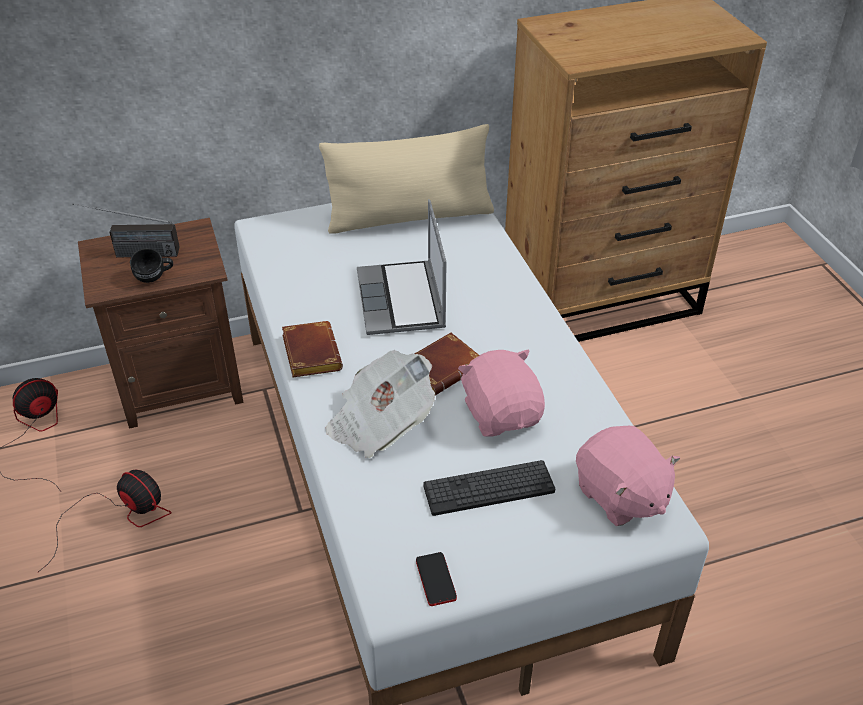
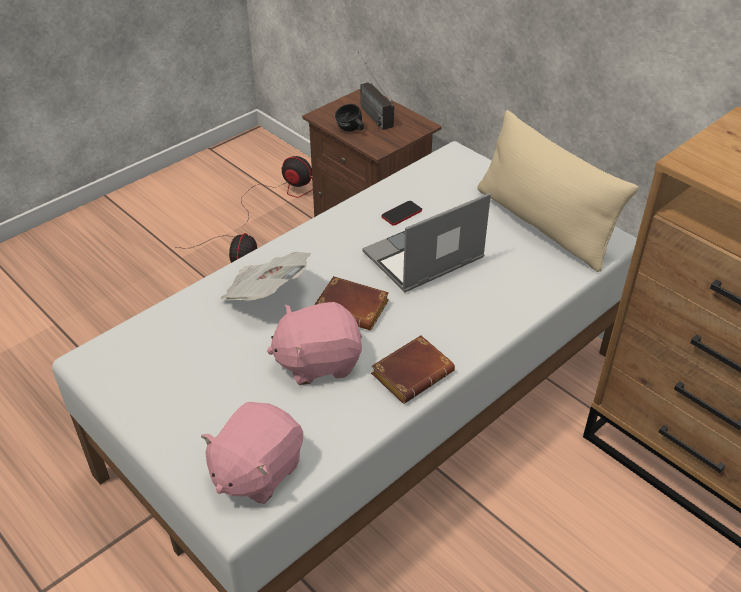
camera: 65 degrees right, 0 degrees up
brown book [282,321,343,377] -> brown book moved to [371,335,455,404]
phone [416,552,457,606] -> phone moved to [381,201,422,226]
keyboard [423,460,555,516] -> none
pink plush toy [458,349,545,437] -> pink plush toy turned 150 degrees counterclockwise [267,302,362,385]

